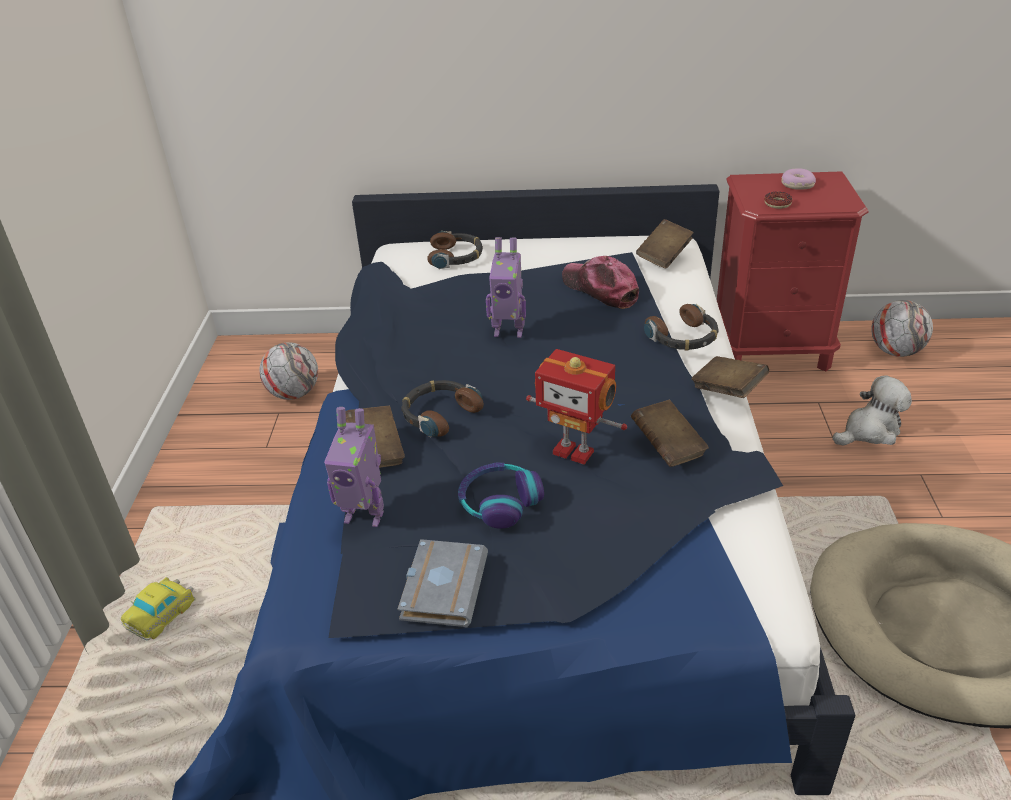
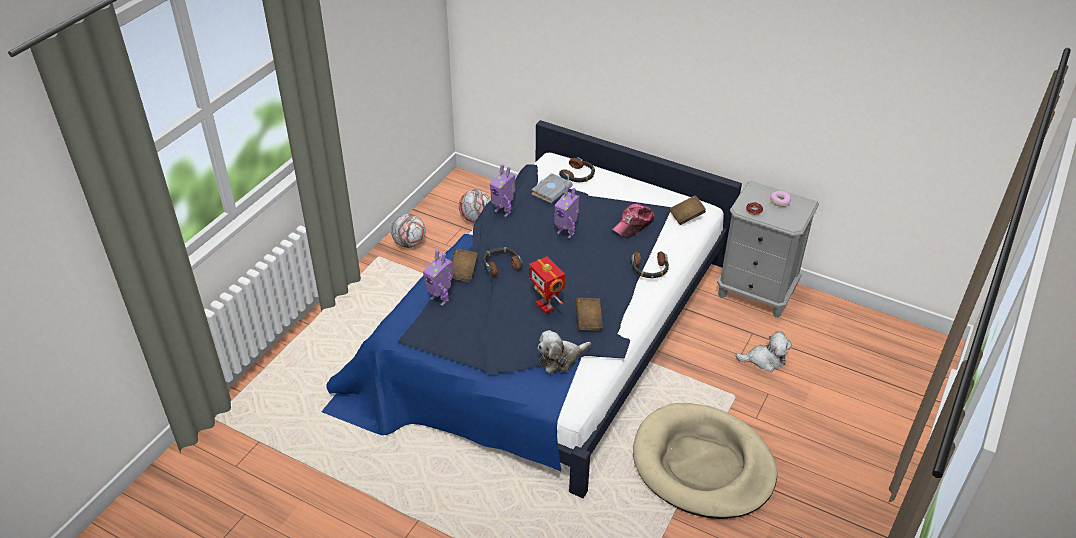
camera: 25 degrees right, 5 degrees up
toy car [121,577,196,640] -> none
grey book [397,539,488,627] -> grey book moved to [531,173,573,204]
headphones [458,462,544,529] -> none
cap [562,256,639,309] -> cap turned 120 degrees counterclockwise [612,204,655,238]
brown book [691,356,769,398] -> none
red nightstand [717,171,868,372] -> grey nightstand [717,181,819,318]
football [871,300,933,357] -> football moved to [391,214,425,248]
none -> toy robot [490,164,515,217]
none -> plush toy [538,330,591,373]

